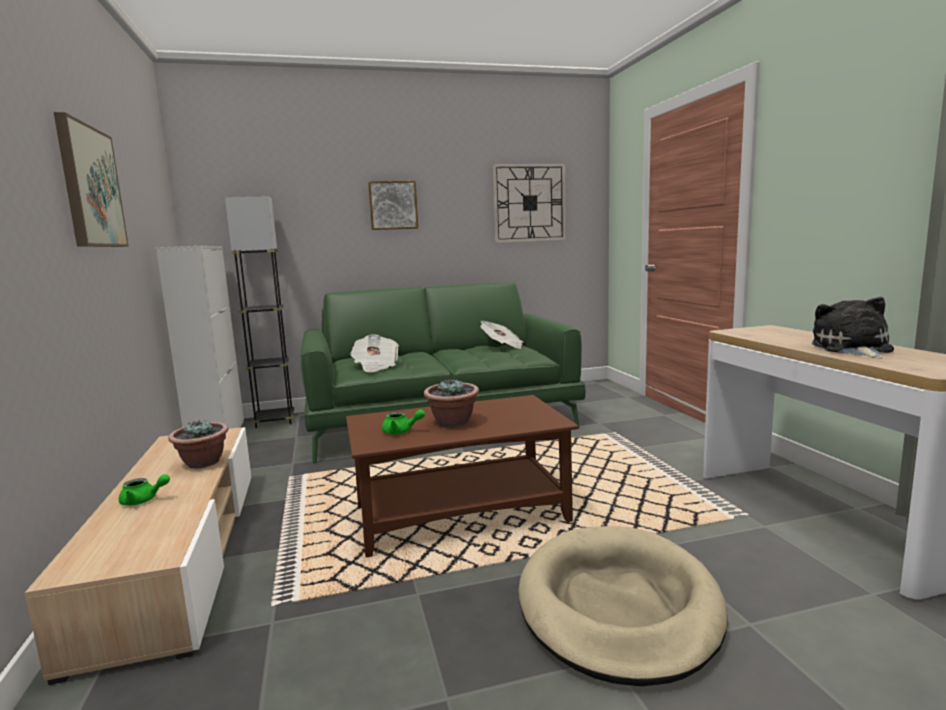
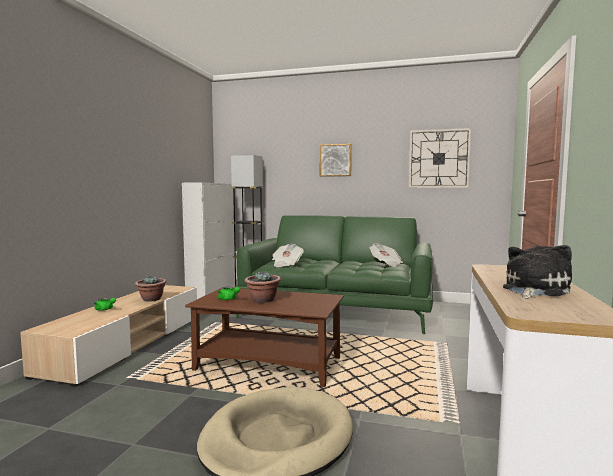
camera: 30 degrees right, 5 degrees down
picture [54,112,129,247] -> none

